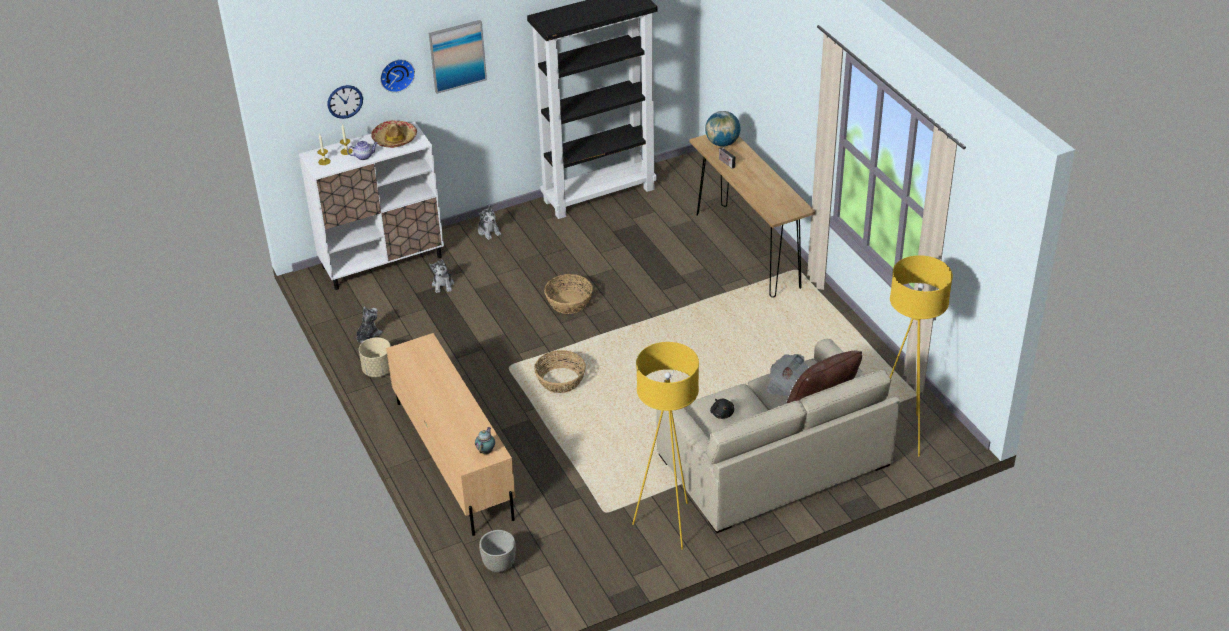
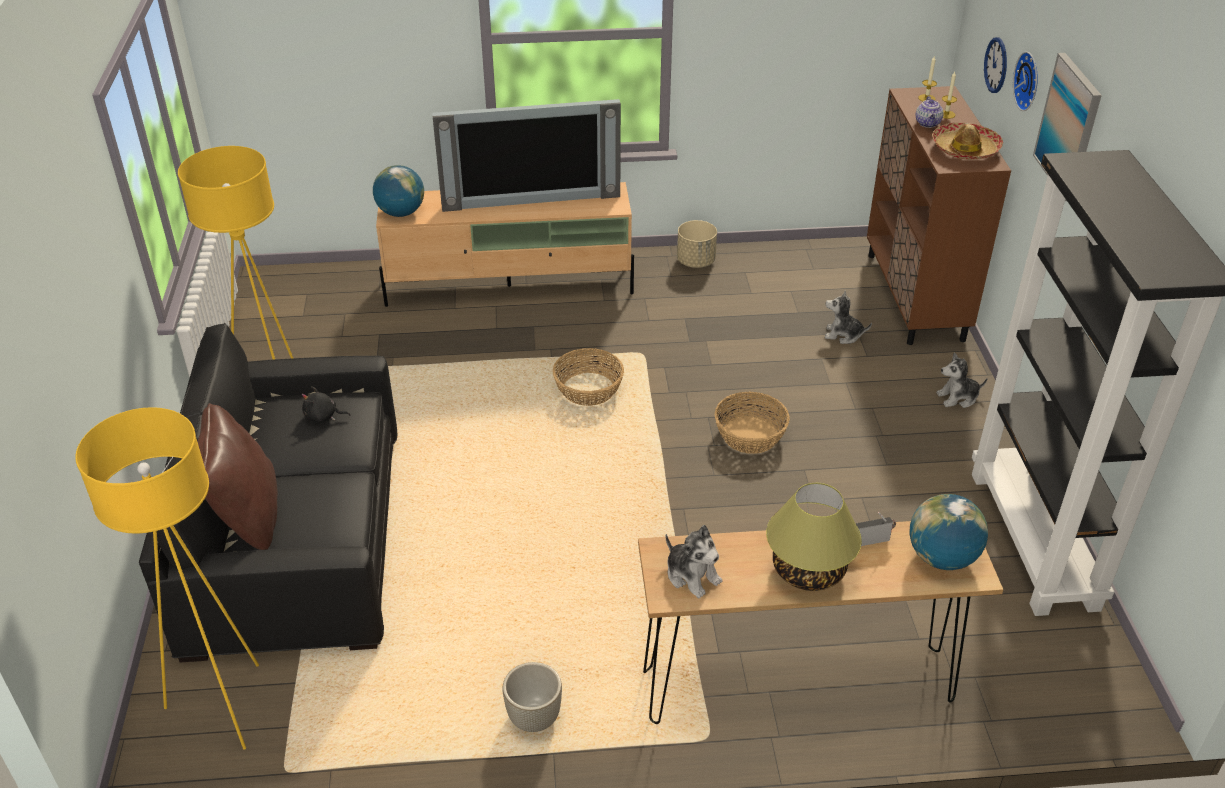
camera: 110 degrees right, 0 degrees up
white cabinet [299,122,444,290] -> brown cabinet [867,86,1011,345]
plush toy [356,306,382,343] -> plush toy moved to [666,525,722,598]
teapot [475,427,495,454] -> globe [373,165,424,217]
grey planter [479,530,516,572] -> grey planter moved to [503,662,562,732]
beige sofa [657,339,900,533] -> black sofa [139,323,398,663]
newspaper [766,354,809,397] -> none
none -> television [432,99,621,212]
none -> table lamp [766,483,862,591]

